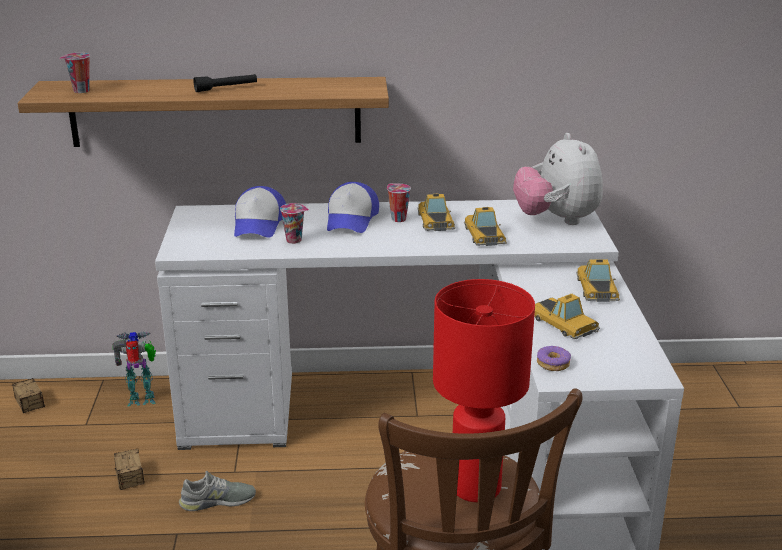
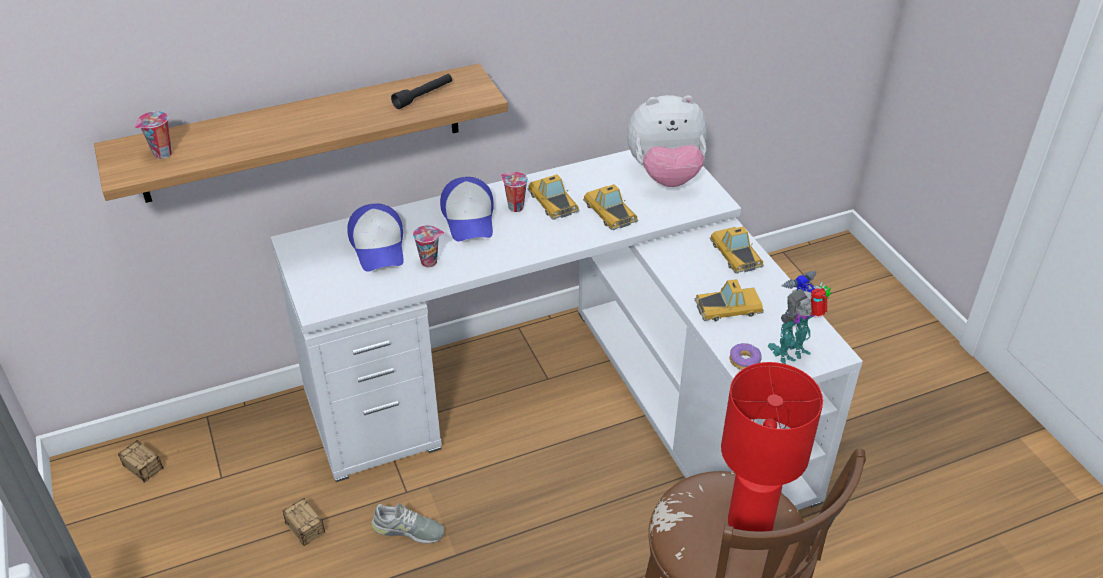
camera: 20 degrees left, 15 degrees up
toy robot [112,331,156,406] -> toy robot moved to [768,271,832,364]
grey shoe [179,471,256,511] -> grey shoe turned 45 degrees clockwise [371,503,444,544]
black flashlight [193,74,257,92] -> black flashlight moved to [391,74,452,109]
plush toy [513,133,603,225] -> plush toy turned 60 degrees counterclockwise [627,95,707,187]
toy car [535,294,600,339] -> toy car turned 45 degrees counterclockwise [695,279,764,322]

